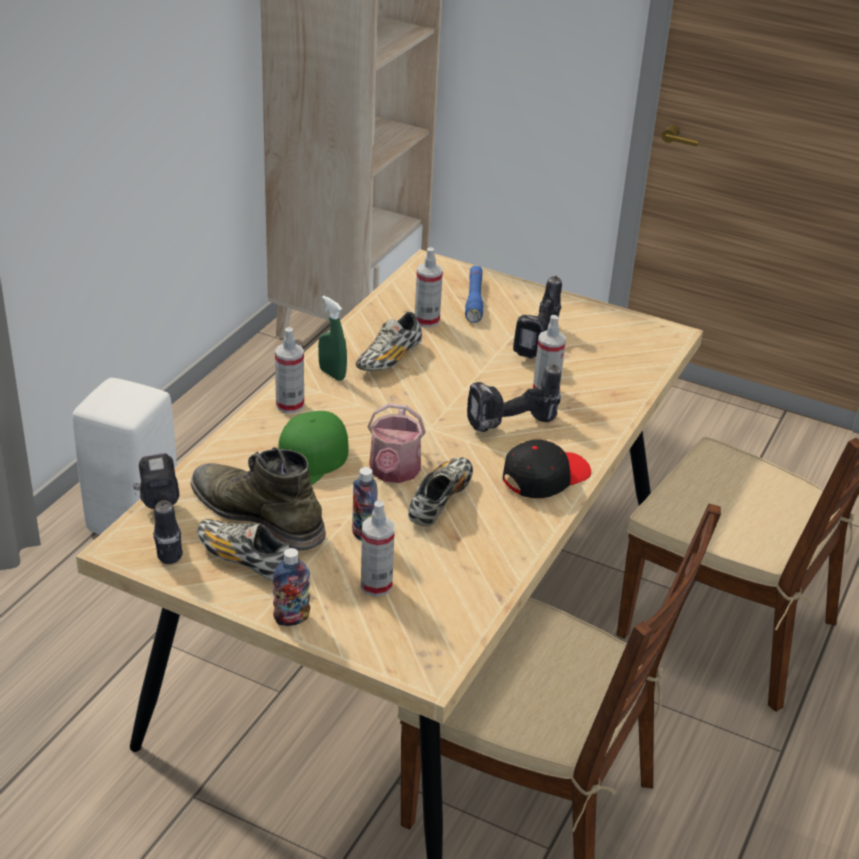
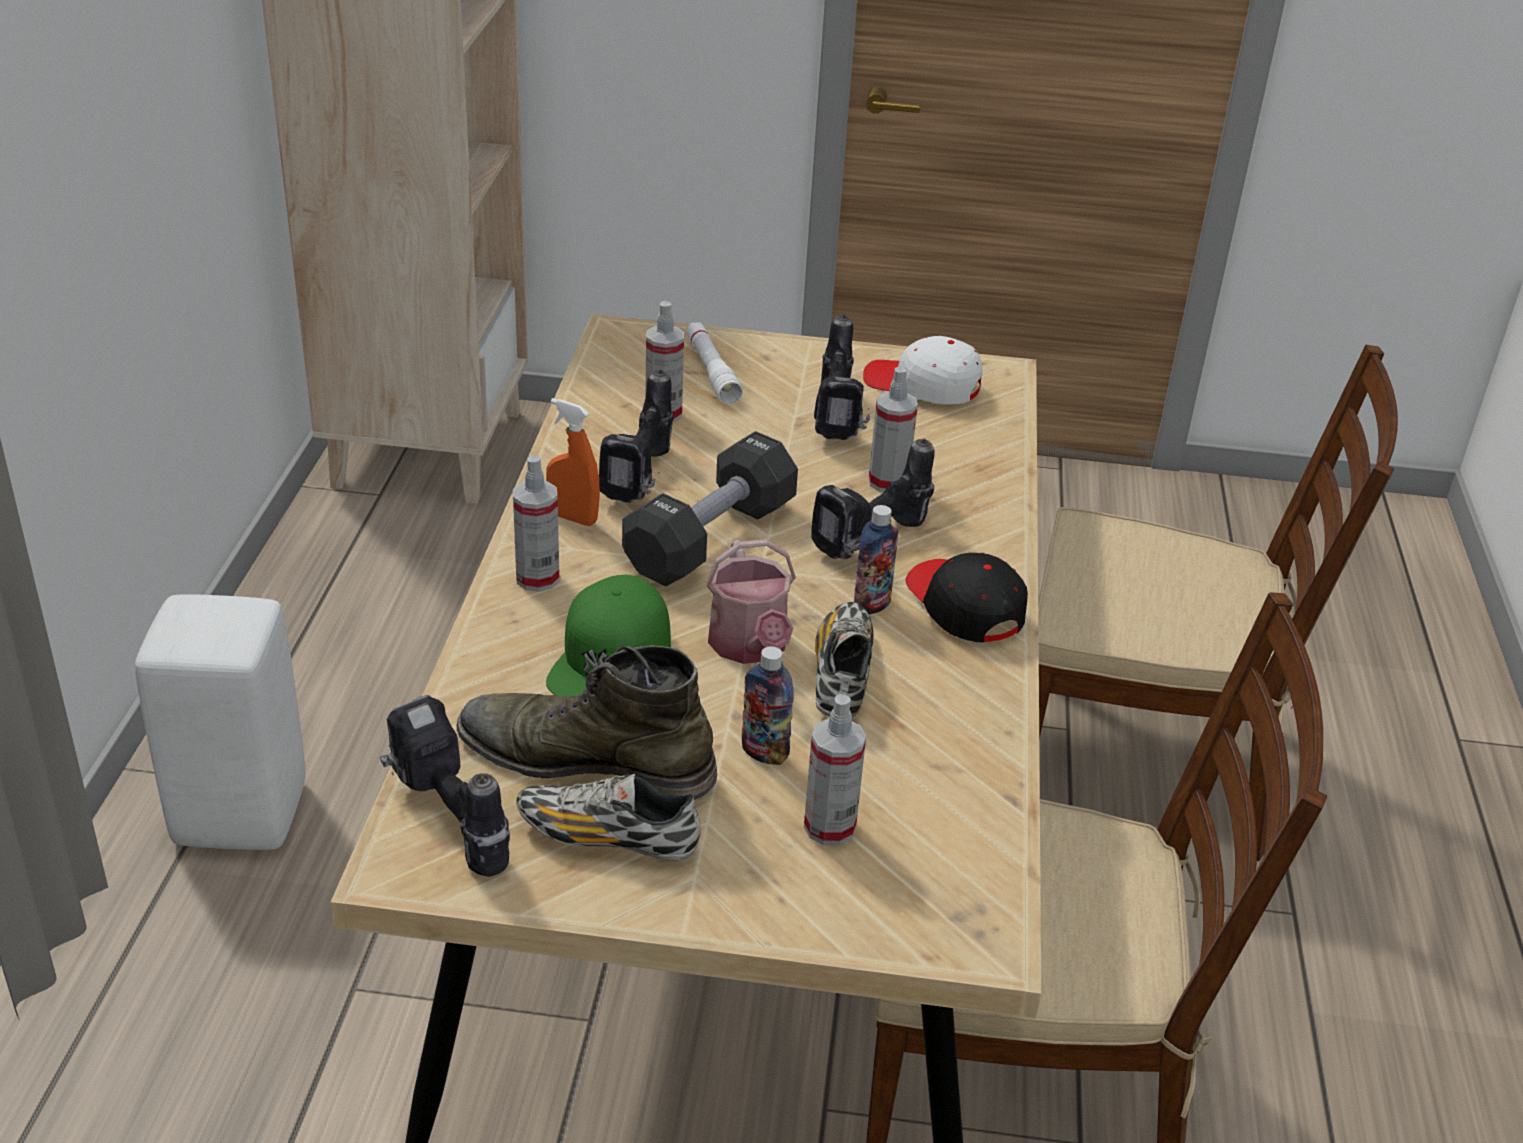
camera: 20 degrees left, 0 degrees up
bottle [273,548,310,626] -> bottle moved to [854,505,898,614]
green spray bottle [318,296,347,381] -> orange spray bottle [546,398,600,526]
shoe [356,312,422,371] -> power drill [599,369,674,503]
blue flashlight [465,265,483,323] -> white flashlight [686,322,743,404]
black cap [503,439,591,498] -> black cap turned 60 degrees counterclockwise [906,553,1028,643]
none -> black dumbbell [622,431,798,586]
none -> white cap [863,336,983,405]

